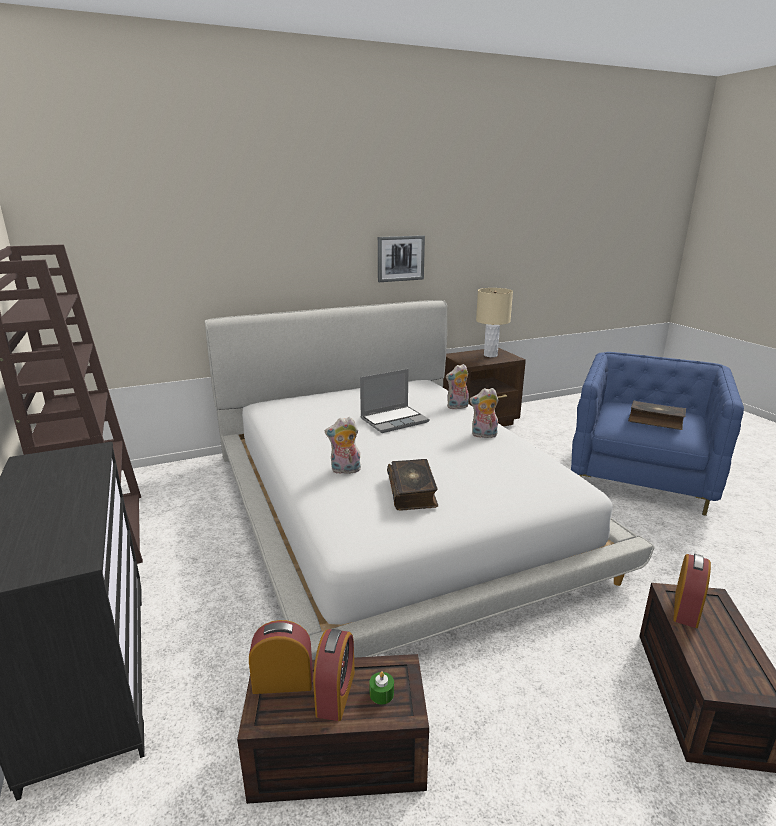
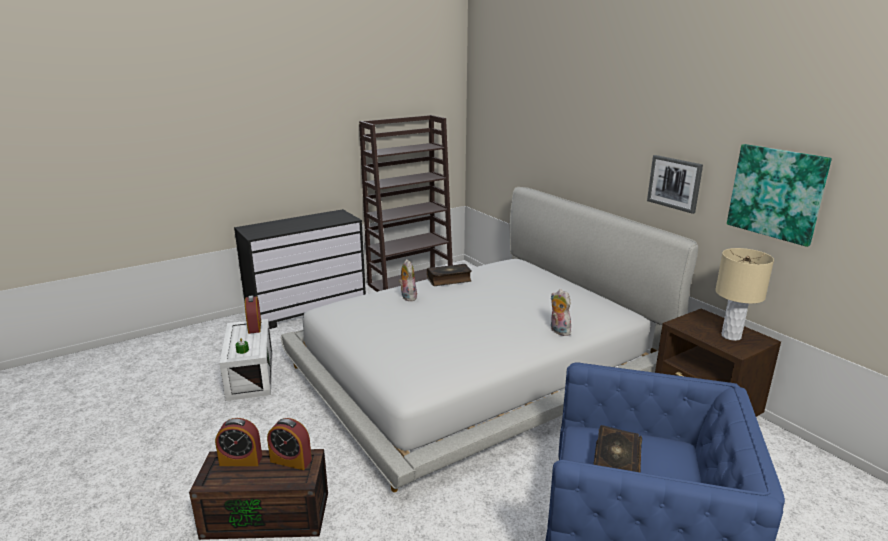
camera: 80 degrees right, 0 degrees up
brown storage box [237,654,429,804] -> white storage box [219,319,272,401]
alarm clock [313,629,355,721] -> alarm clock moved to [215,418,262,466]
laptop [360,369,429,433] -> none
book [387,459,438,511] -> book moved to [427,264,472,286]
plush toy [469,388,498,438] -> none
none -> picture [727,144,832,247]

